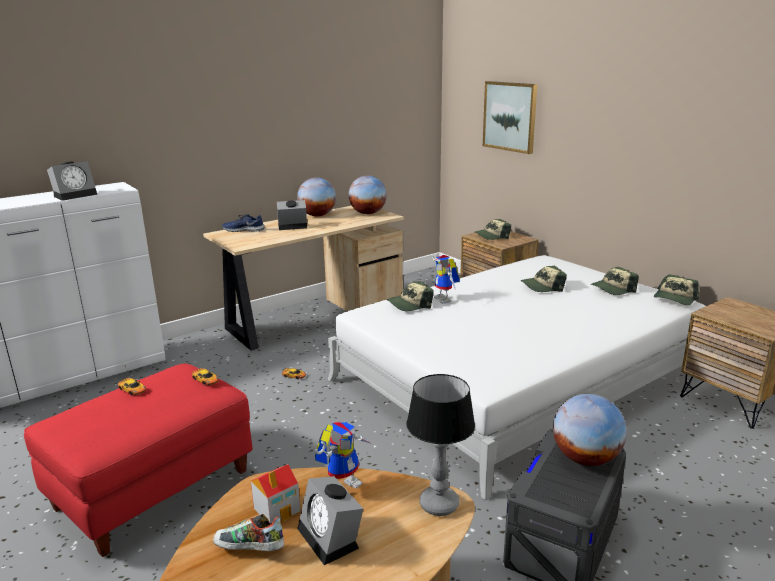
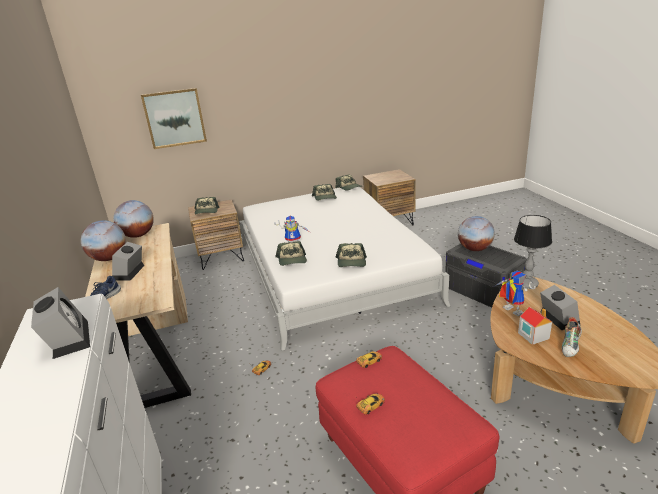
camera: 70 degrees left, 5 degrees up
alarm clock [297,476,363,565] -> alarm clock turned 90 degrees counterclockwise [540,285,580,330]
cap [521,266,567,292] -> cap moved to [336,243,367,267]

